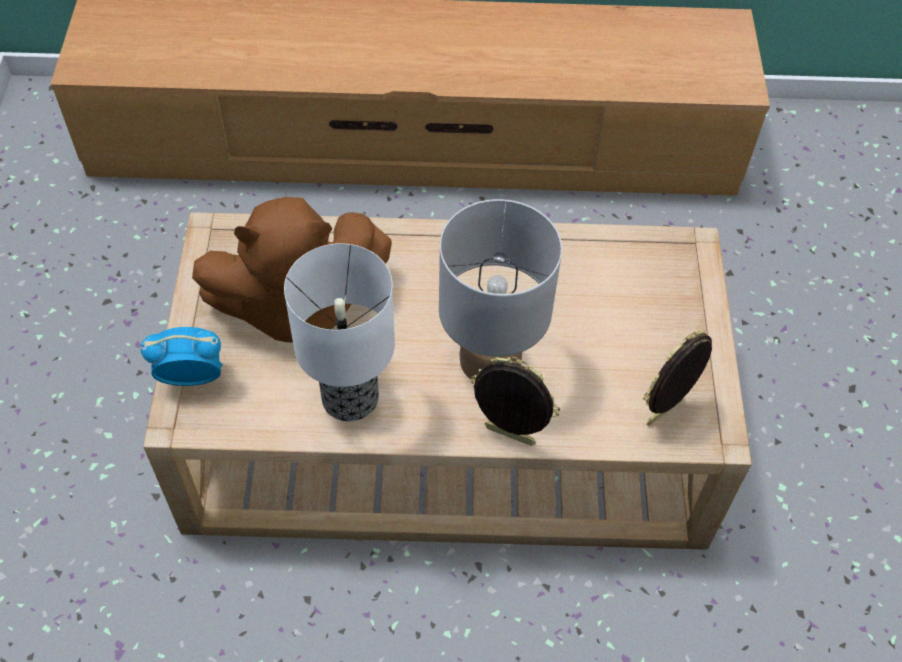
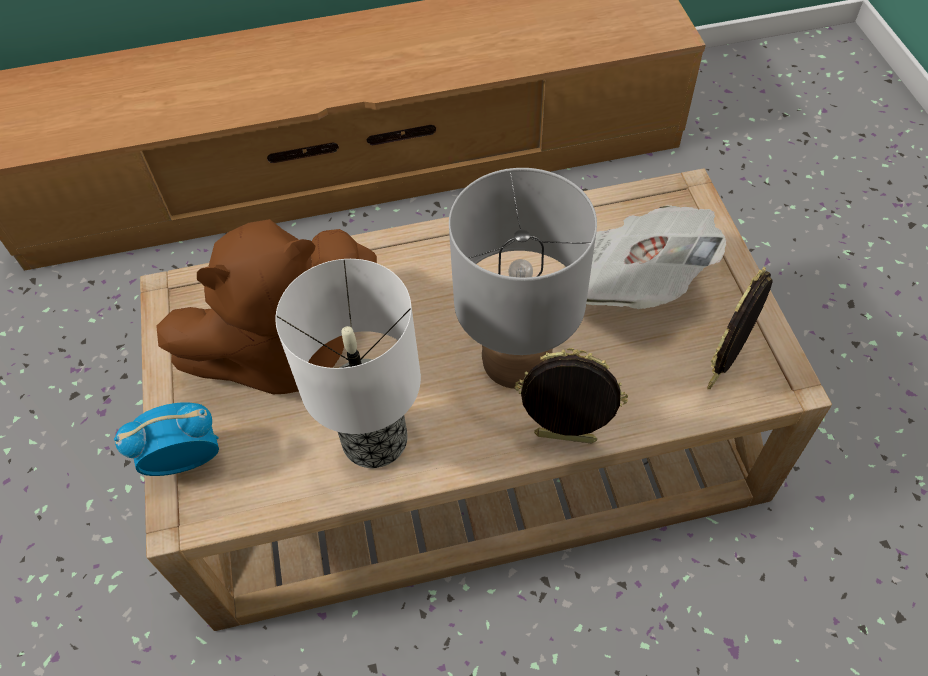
camera: 10 degrees left, 0 degrees up
none -> newspaper [586,205,726,309]

